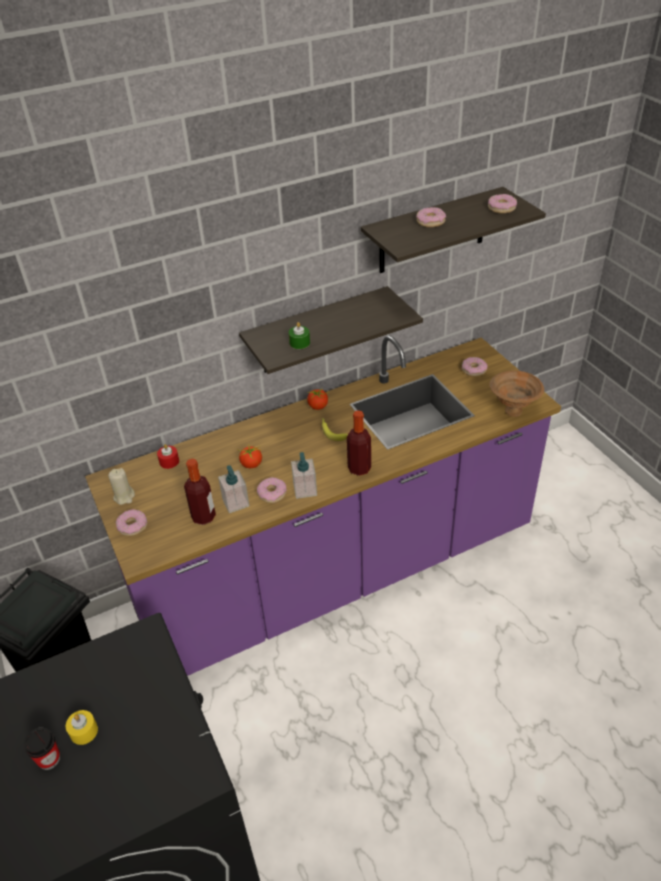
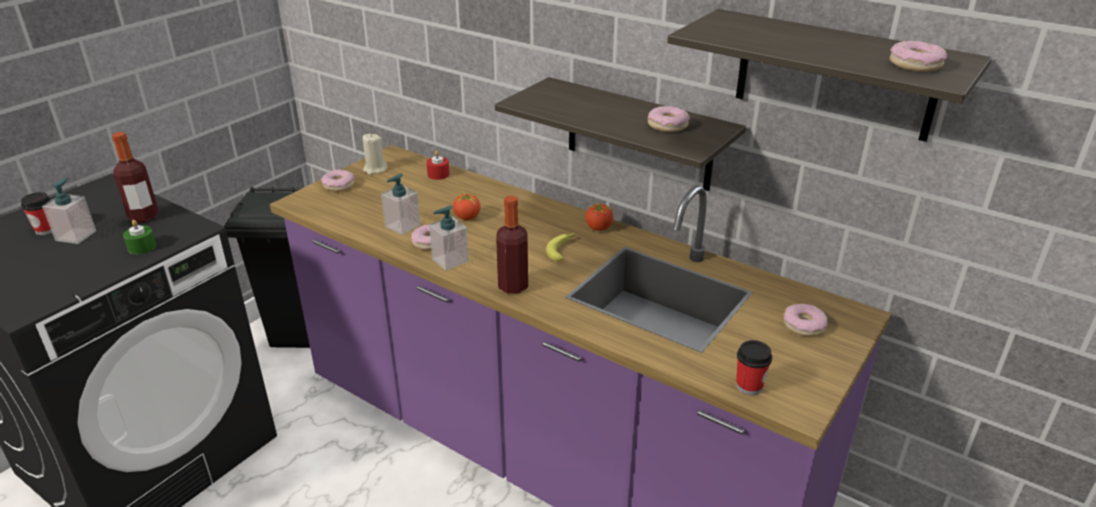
camera: 60 degrees right, 10 degrees down
yellow candle [65,710,98,745] -> soap dispenser [42,178,96,244]
bottle [184,459,216,525] -> bottle moved to [112,132,159,222]
green candle [289,322,310,349] -> green candle moved to [123,220,156,254]
donut [416,207,446,227] -> donut moved to [648,106,690,132]
brown bowl [489,371,544,417] -> cup [736,340,772,395]

